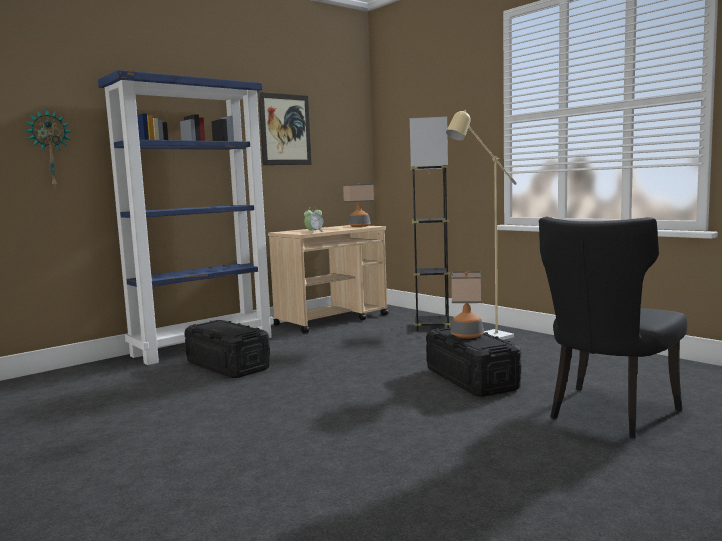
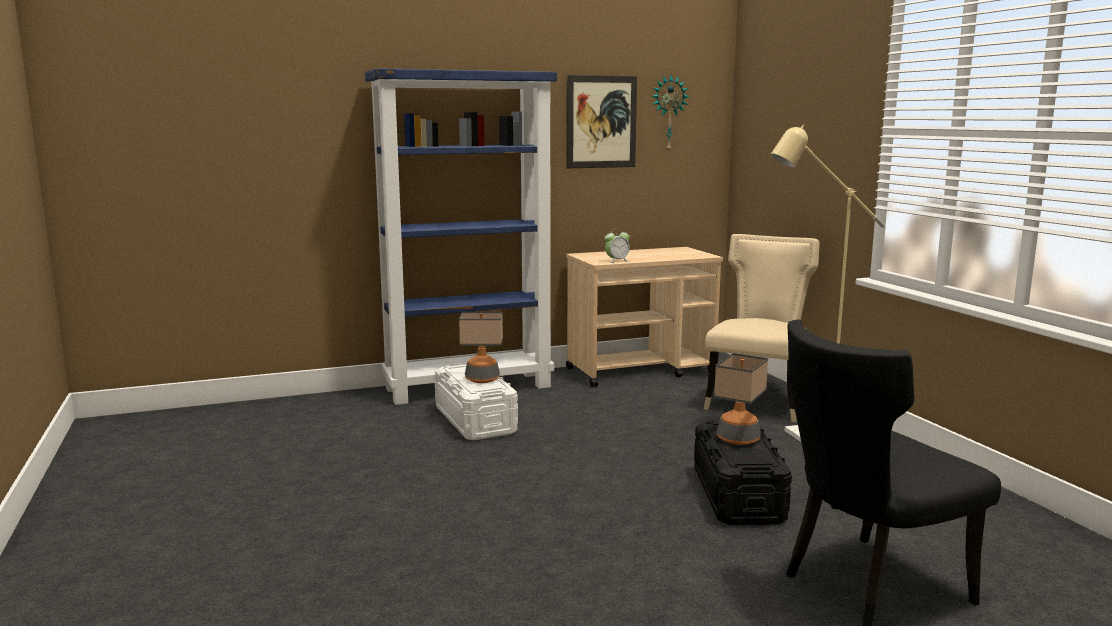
camera: 20 degrees right, 5 degrees up
wall clock [25,108,72,187] -> wall clock moved to [652,74,689,151]
black storage box [184,320,271,378] -> white storage box [434,364,518,440]
table lamp [343,183,374,227] -> table lamp moved to [459,312,503,383]
grey floor lamp [410,116,451,331] -> beige chair [704,234,820,422]

